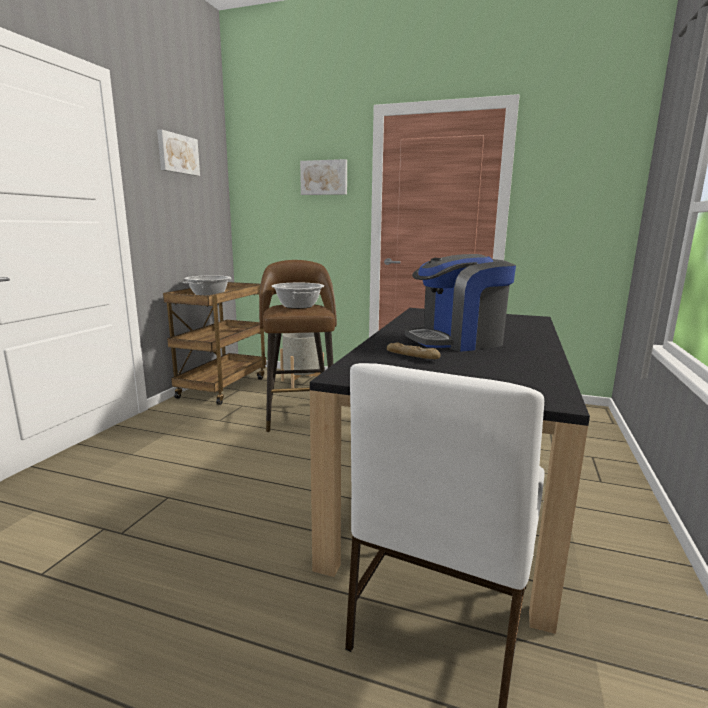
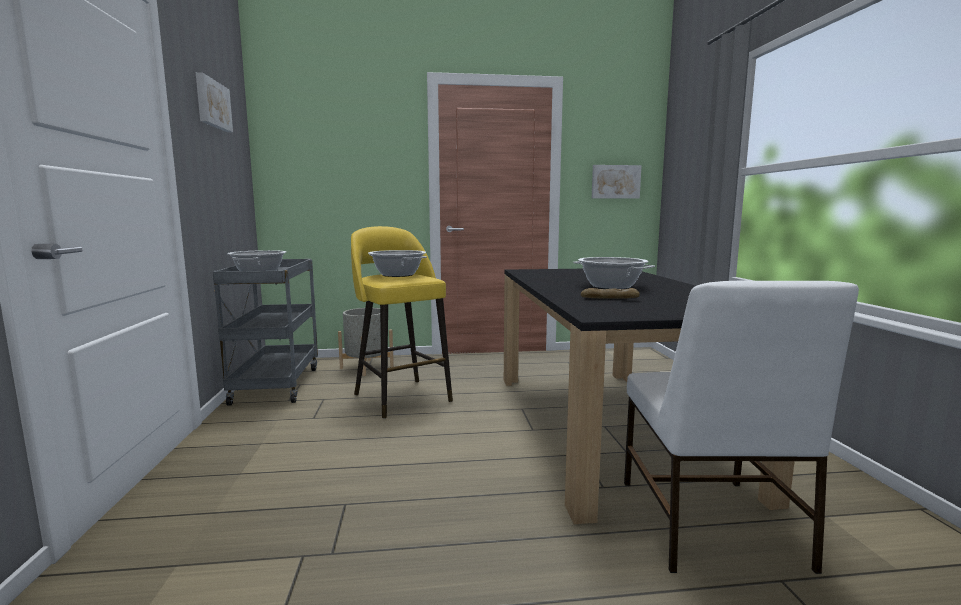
camera: 25 degrees left, 5 degrees down
brown cart [163,282,266,405] -> grey cart [213,259,318,406]
brown stool [259,260,337,432] -> yellow stool [351,226,453,419]
picture [300,159,347,195] -> picture moved to [592,165,642,199]
coffee machine [405,254,516,352] -> cooking pot [573,257,655,289]

